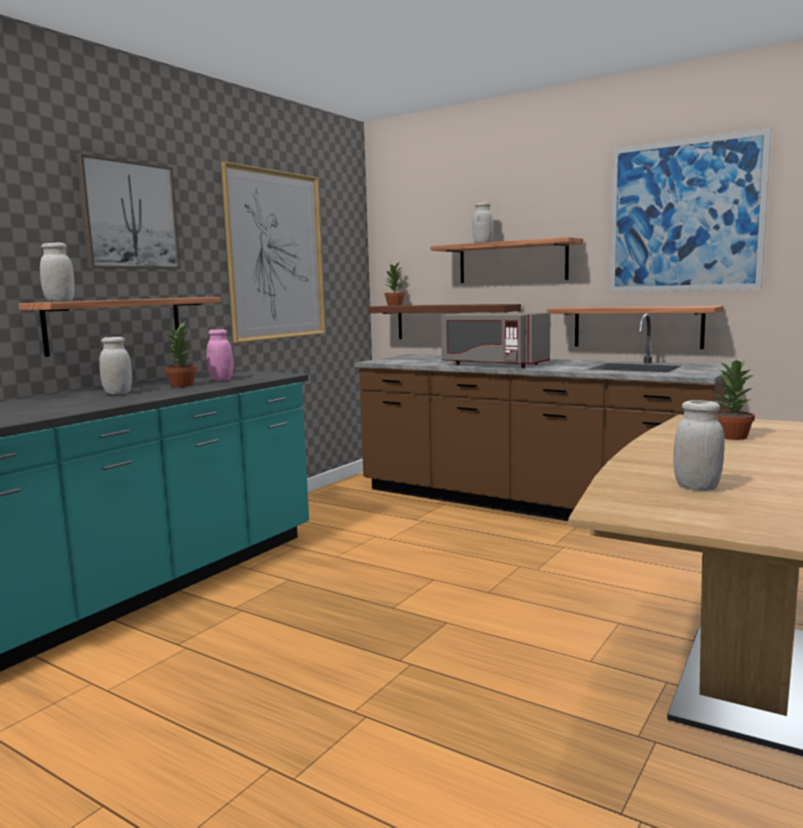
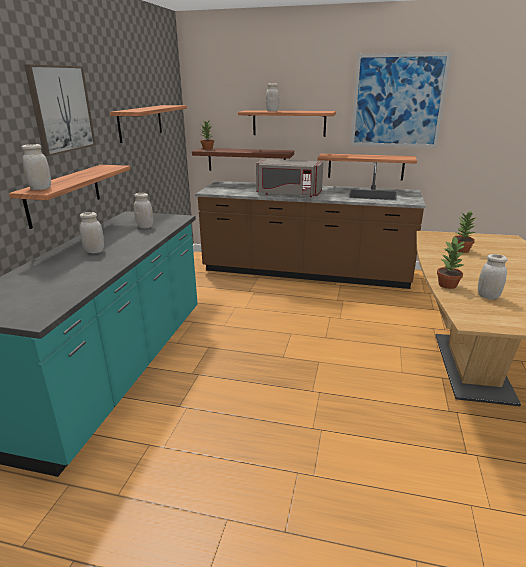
camera: 20 degrees left, 15 degrees up
potted plant [165,322,197,387] -> potted plant moved to [437,237,466,289]
pink jar [207,329,233,381] -> white jar [134,193,153,229]
picture [221,161,326,343] -> shelf [110,105,187,143]

